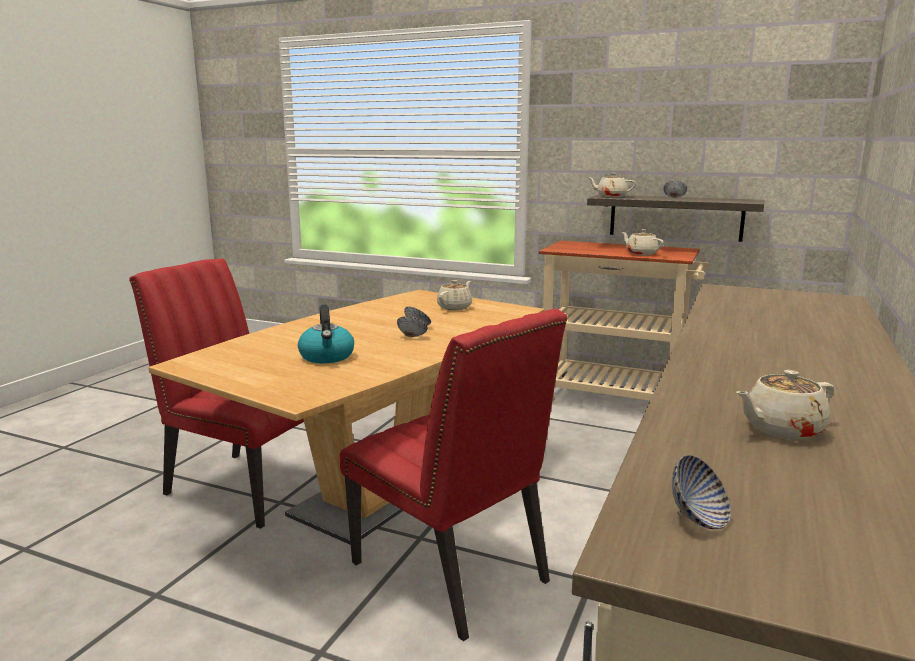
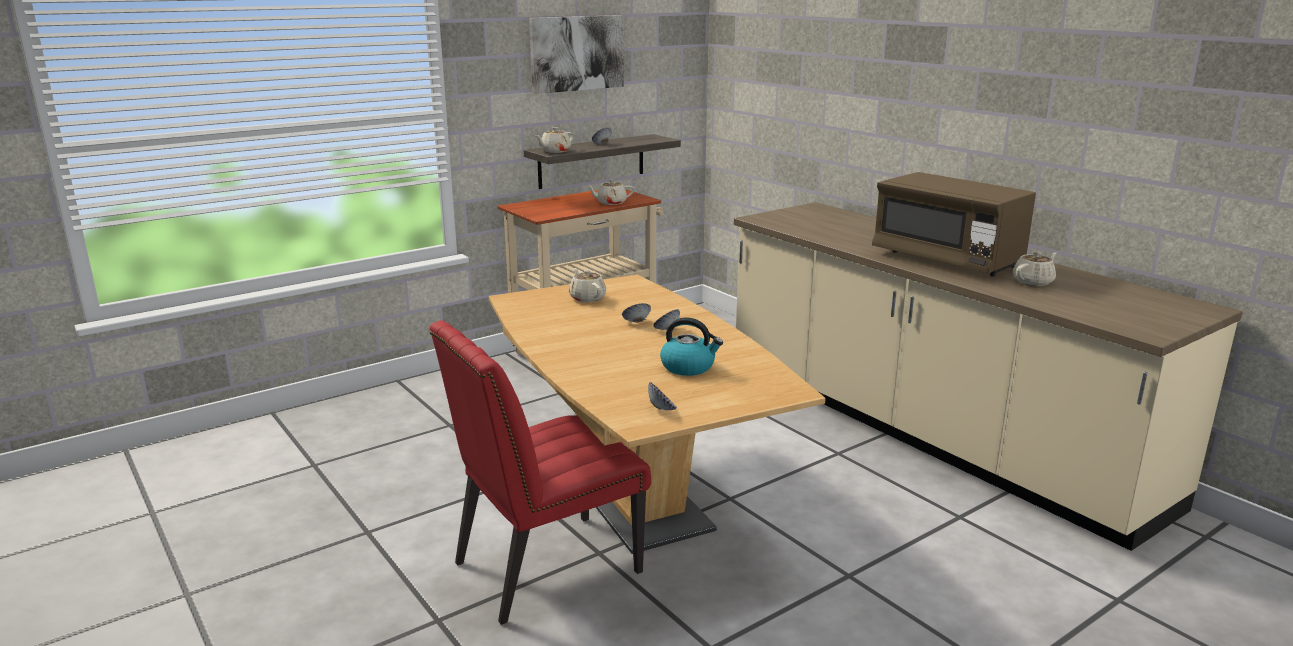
camera: 60 degrees left, 5 degrees up
red chair [340,308,567,641] -> none
bowl [672,455,731,529] -> bowl moved to [648,382,677,410]
beige teapot [736,370,834,440] -> beige teapot turned 135 degrees counterclockwise [1013,251,1057,286]
none -> picture [529,15,624,94]
none -> brown microwave [872,172,1036,277]

